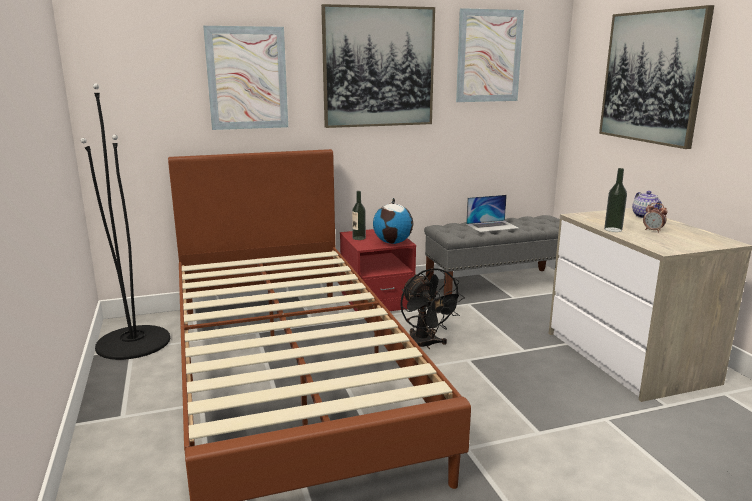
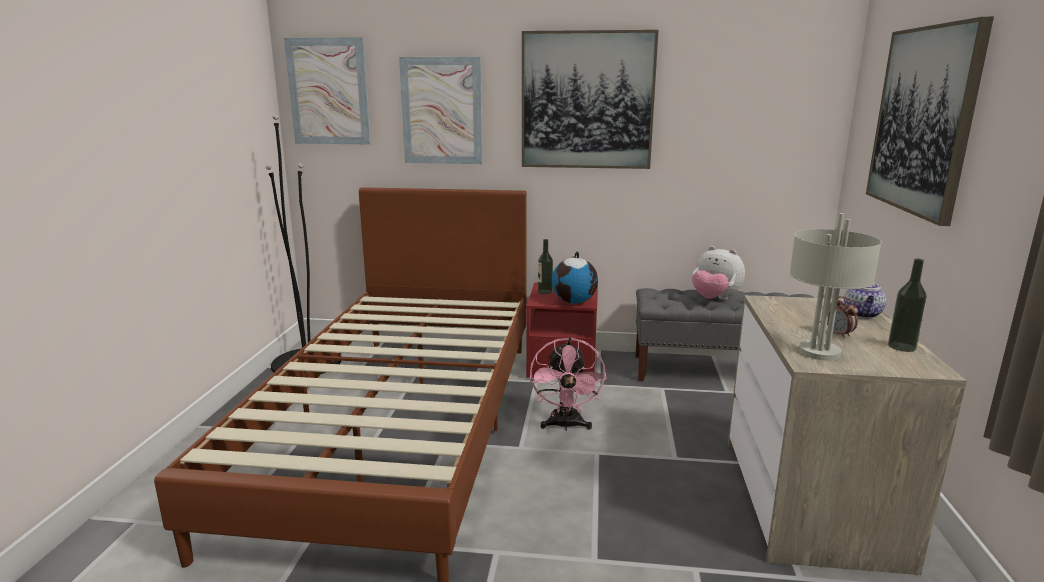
camera: 25 degrees right, 0 degrees up
black fan [400,268,465,349] -> pink fan [530,337,607,431]
picture [456,8,524,102] -> picture moved to [284,37,371,144]
laptop [466,195,520,232] -> plush toy [692,246,745,300]
bottle [604,168,627,232] -> bottle moved to [888,259,927,352]
none -> grey table lamp [789,213,882,361]

